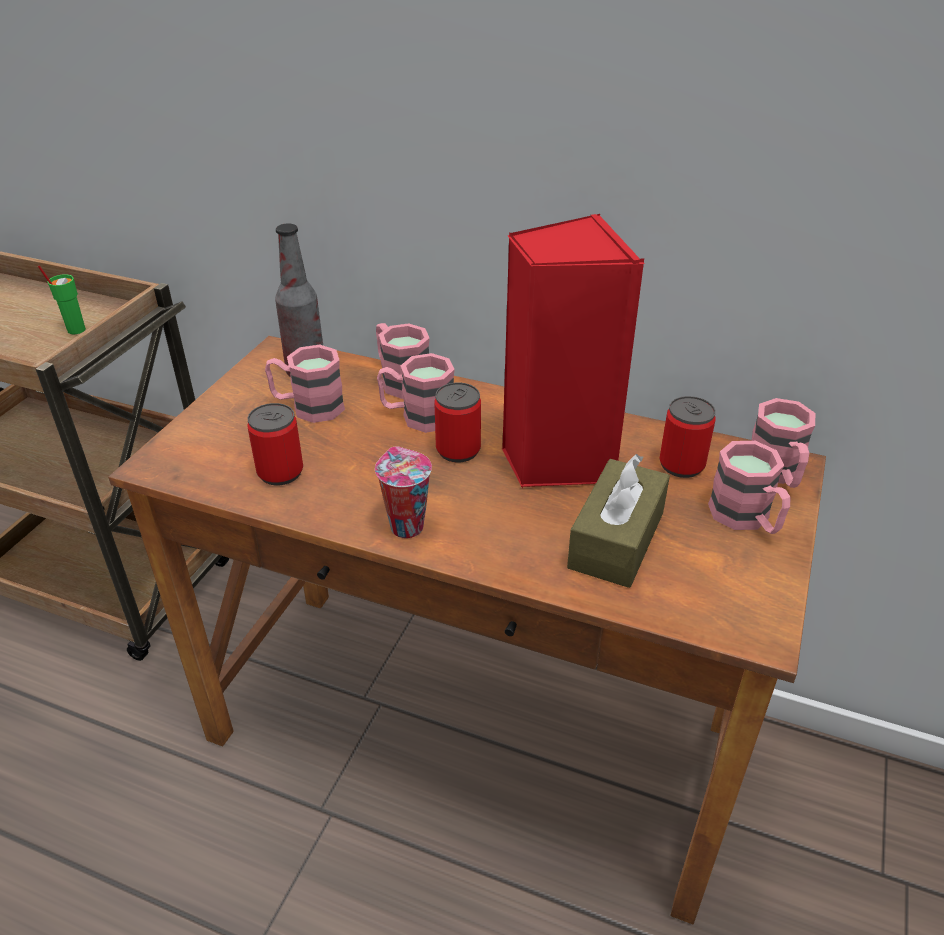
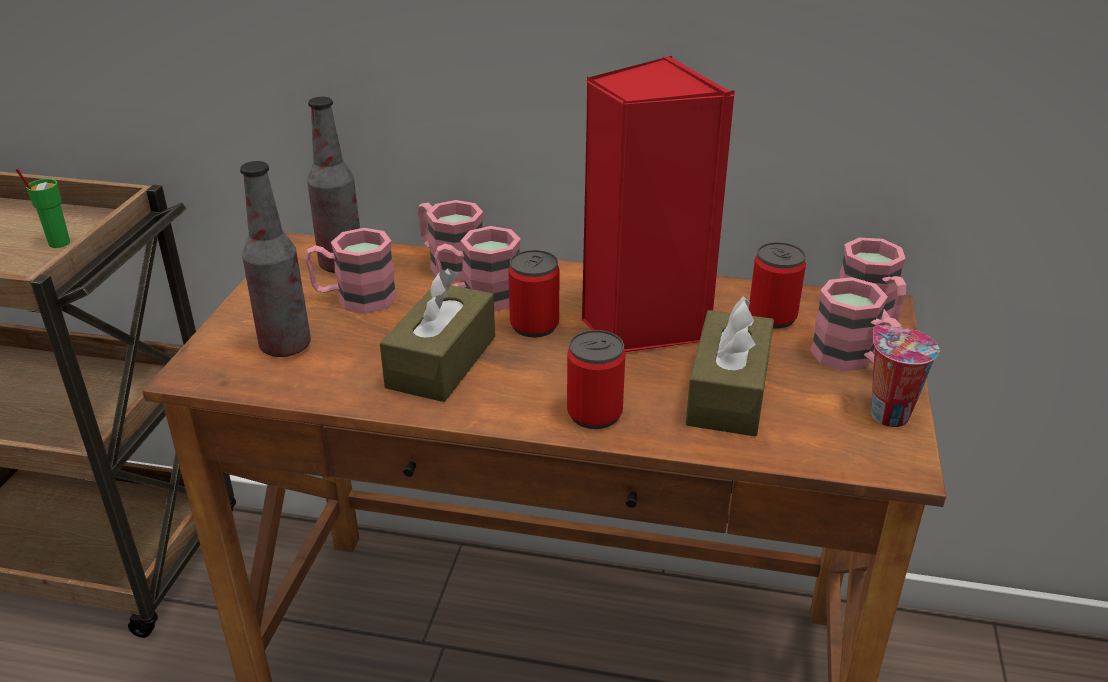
camera: 10 degrees left, 5 degrees down
can [247,403,303,485] -> can moved to [567,330,626,429]
cup [375,446,432,538] -> cup moved to [871,325,939,427]
none -> bottle [240,161,311,357]
none -> brown tissue box [380,268,495,402]

